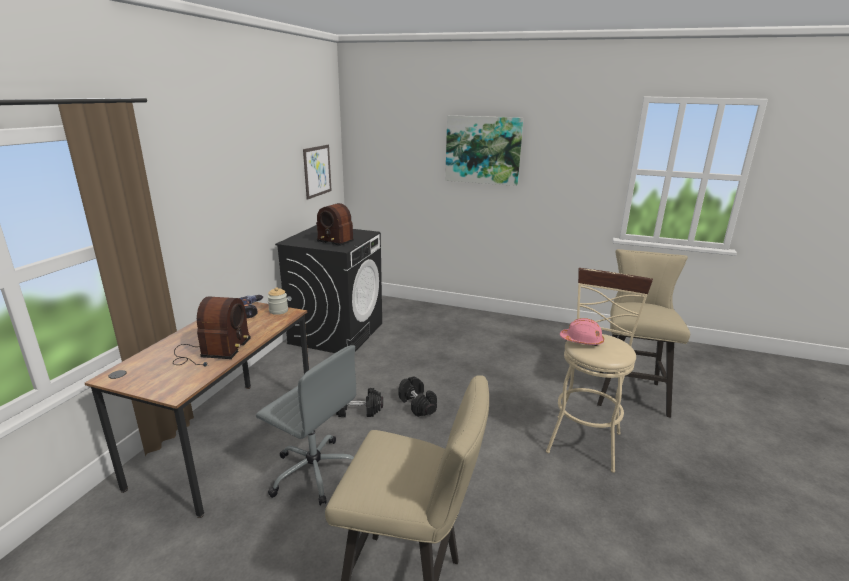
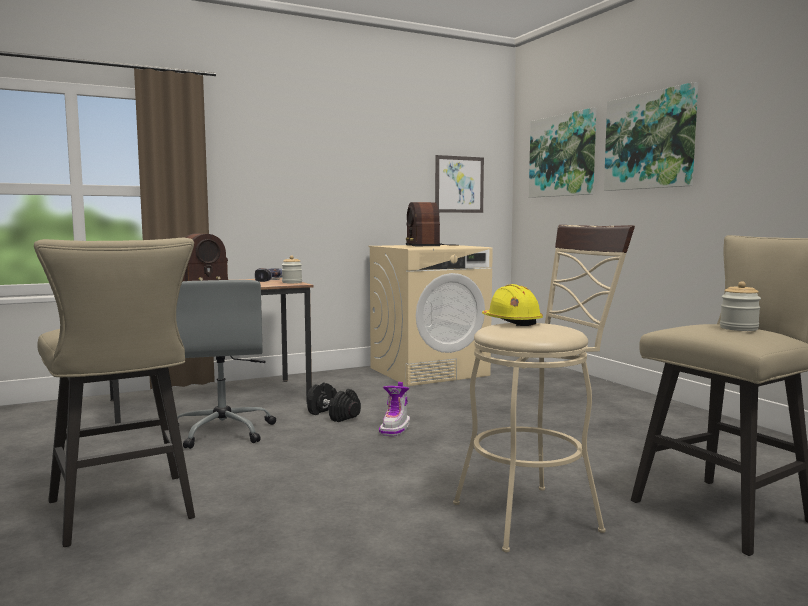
camera: 45 degrees right, 15 degrees down
black washing machine [275,225,382,353] -> beige washing machine [369,245,493,386]
black dumbbell [399,376,437,417] -> boot [379,382,410,436]
pink hard hat [560,318,604,345] -> yellow hard hat [482,284,543,326]
none -> picture [529,108,596,198]
none -> jar [720,281,761,331]

